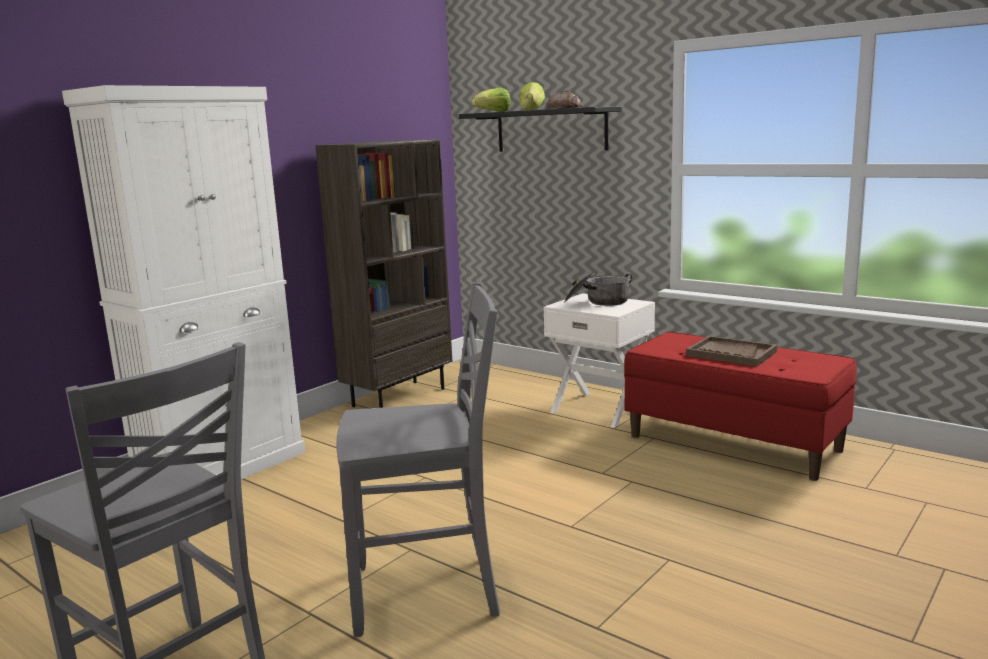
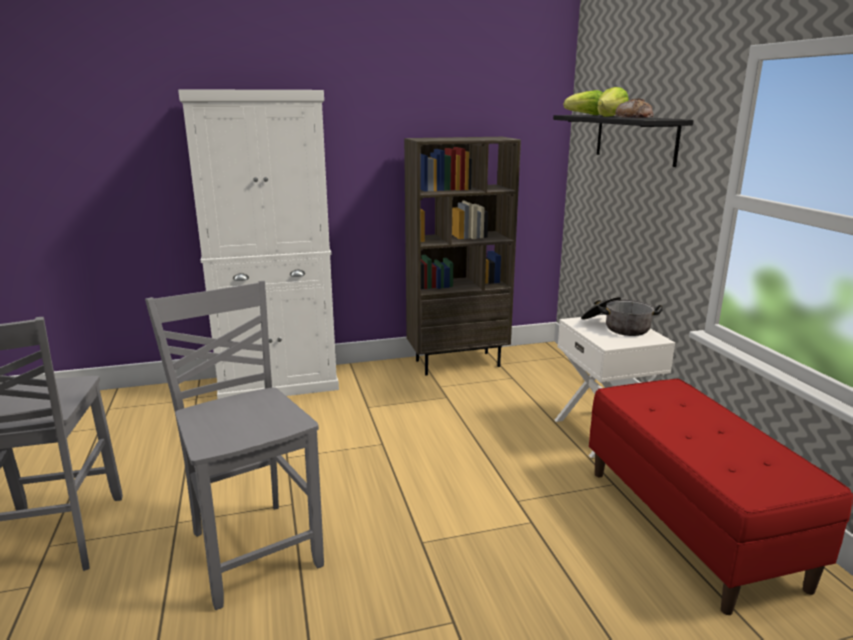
camera: 35 degrees right, 5 degrees up
grey chair [337,282,500,637] -> grey chair turned 150 degrees counterclockwise [145,281,324,610]
brown tray [686,336,777,366] -> none

